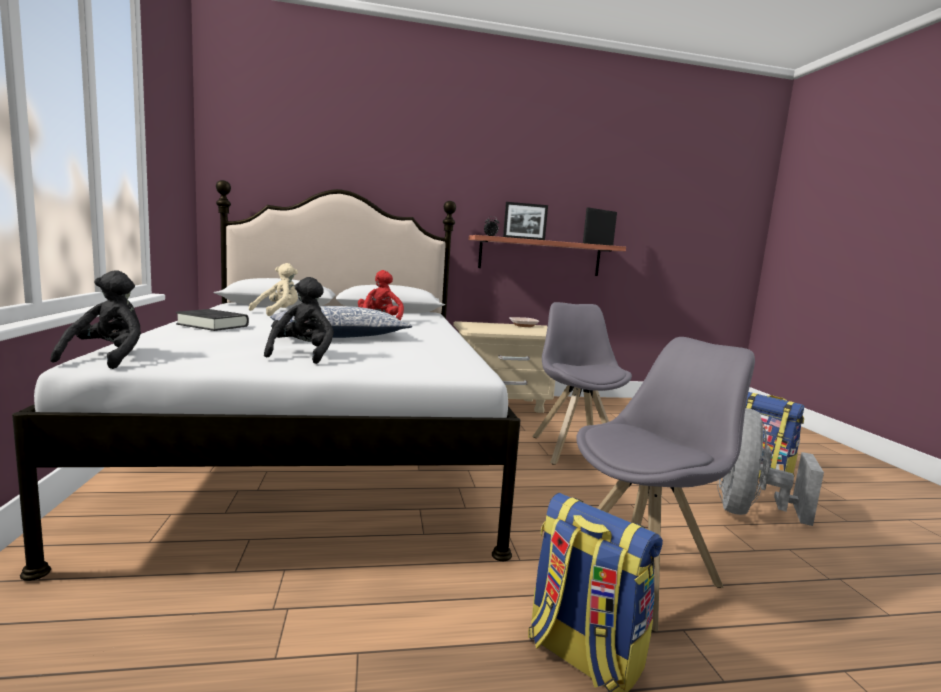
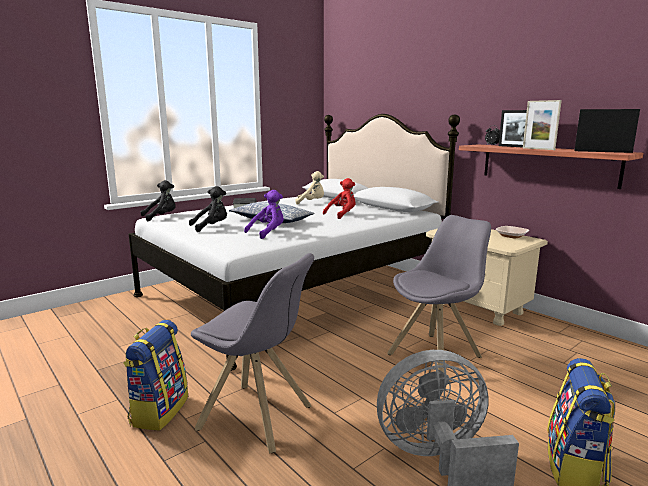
camera: 60 degrees right, 5 degrees up
none -> purple plush toy [244,190,284,239]
none -> picture frame [523,100,562,150]

